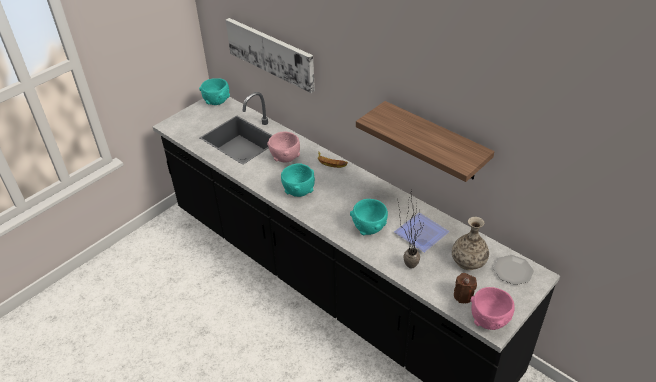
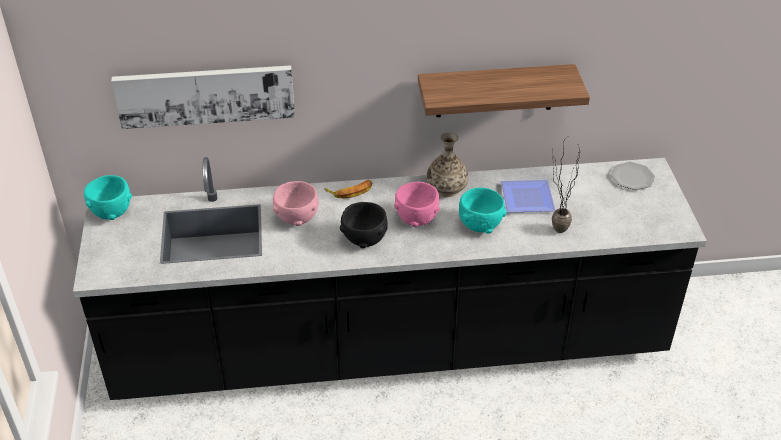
camera: 50 degrees left, 0 degrees up
turquoise bowl [281,163,315,197] -> black bowl [340,202,388,248]
vase [452,217,489,270] -> vase moved to [426,132,468,197]
brown candle [454,273,477,303] -> none
pink bowl [470,287,515,330] -> pink bowl moved to [394,182,440,227]

